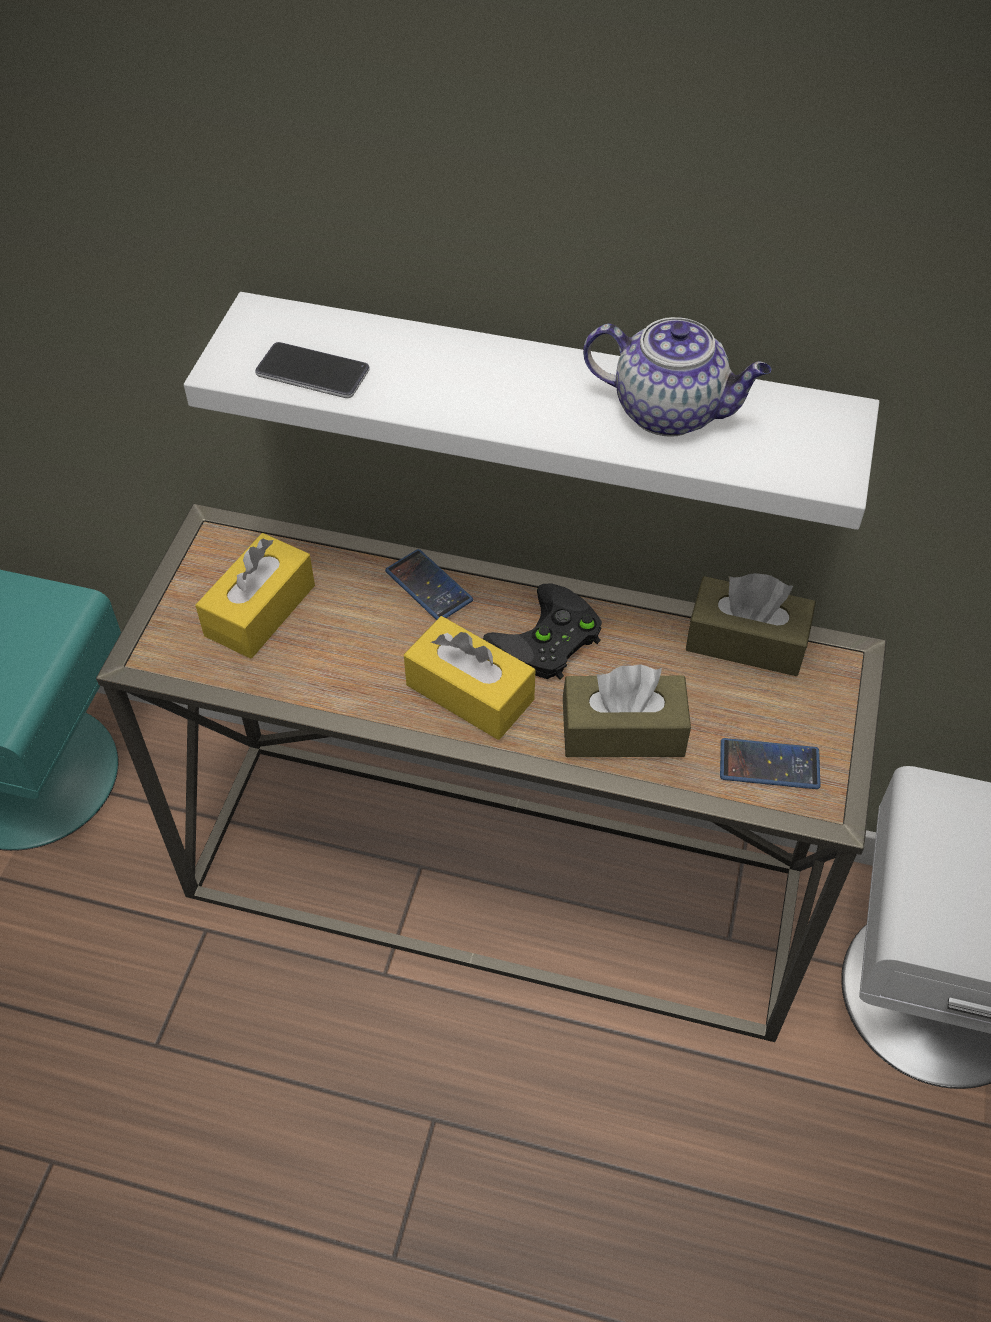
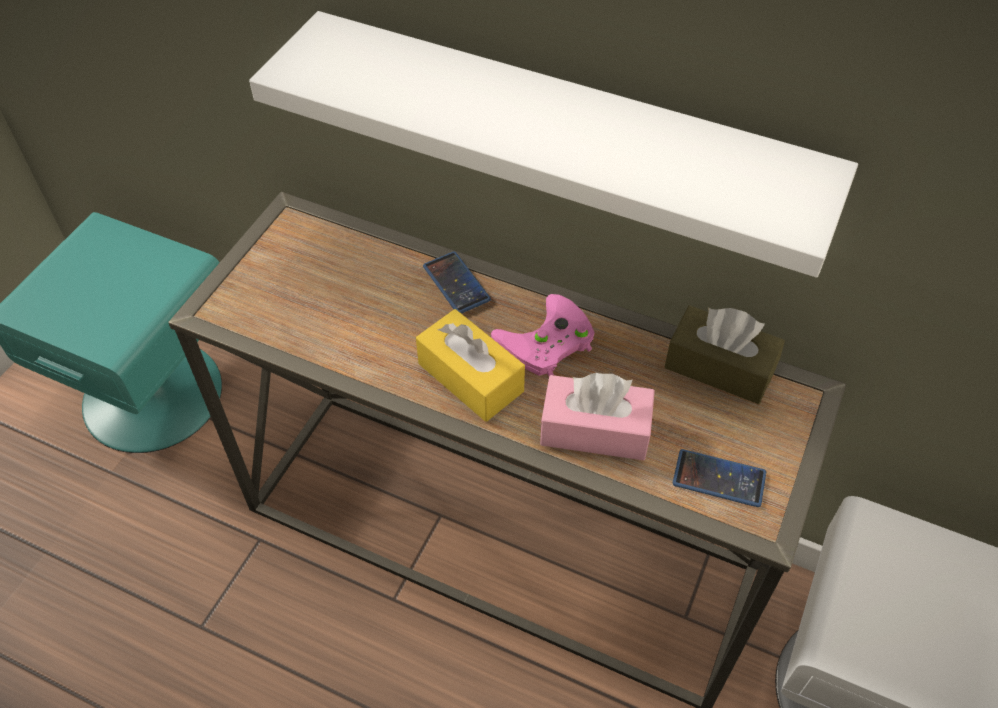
camera: 10 degrees right, 0 degrees up
yellow tissue box [196,533,315,659] -> none
phone [255,342,370,398] -> none
black game controller [483,583,602,680] -> pink game controller [491,294,595,376]
brown tissue box [563,664,691,757] -> pink tissue box [540,373,655,460]
teapot [583,317,771,437] -> none

